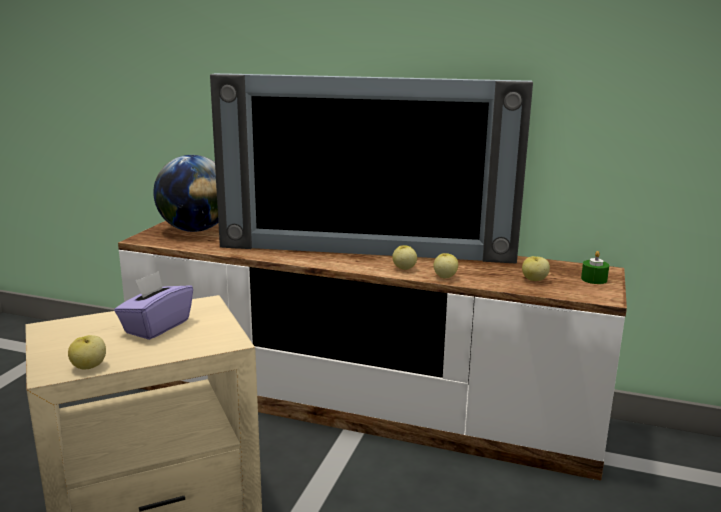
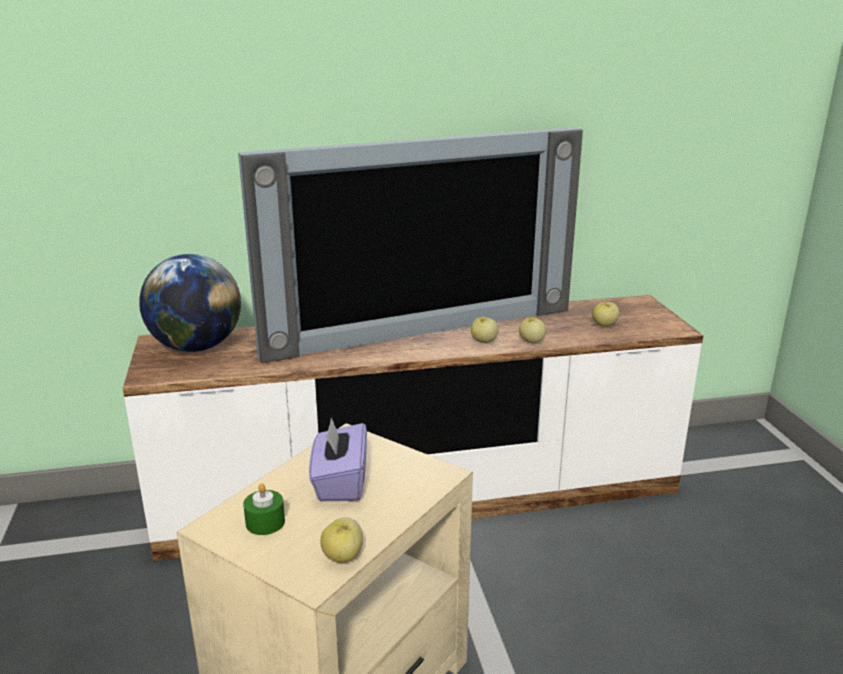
camera: 30 degrees left, 5 degrees up
green candle [581,251,609,284] -> green candle moved to [243,483,285,535]

